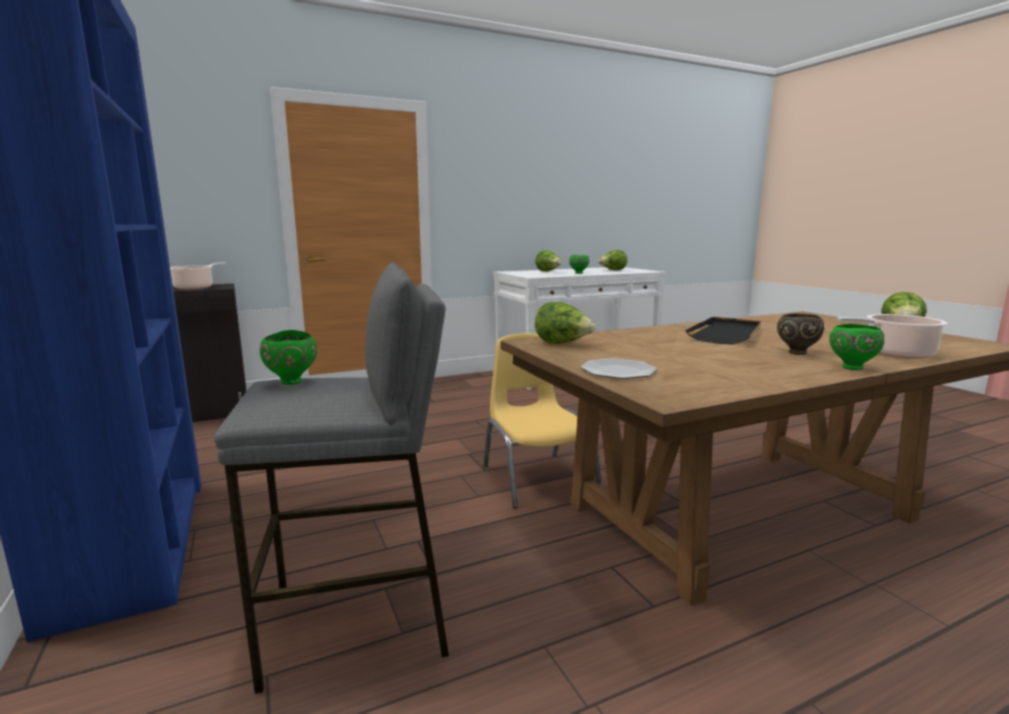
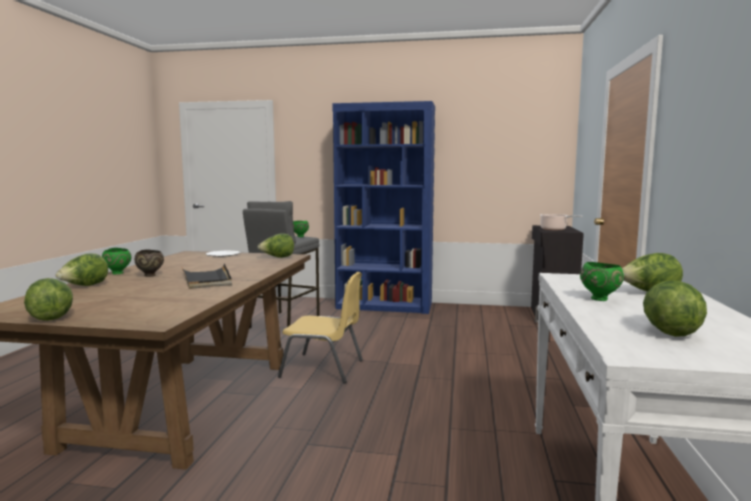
camera: 125 degrees right, 5 degrees down
cooking pot [837,314,948,359] -> lettuce [56,253,108,286]

